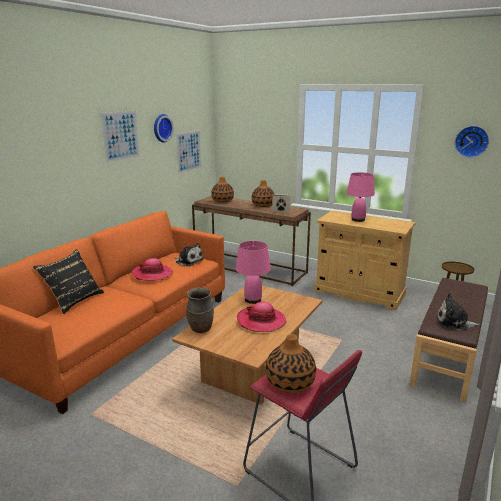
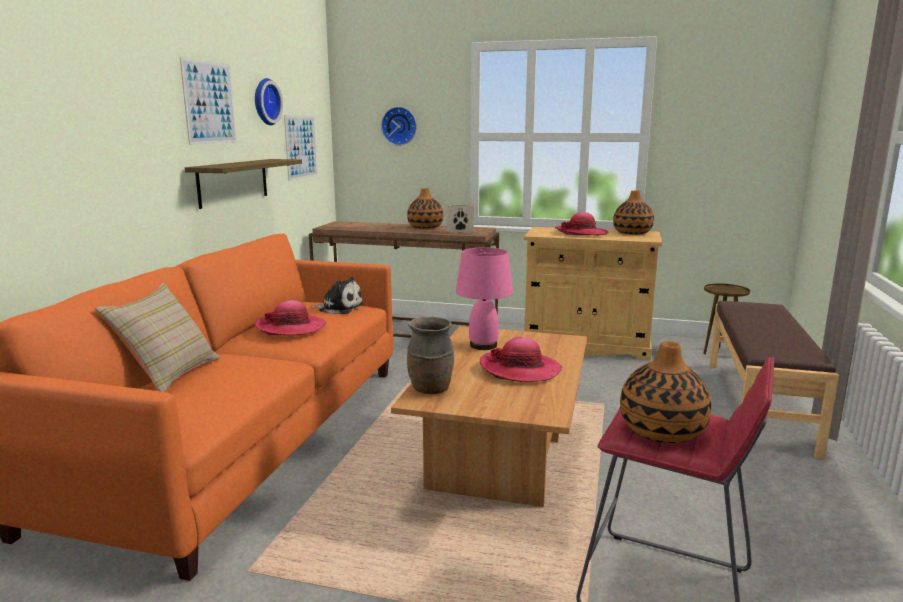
camera: 15 degrees left, 5 degrees down
black pillow [33,249,104,314] -> beige pillow [95,283,220,392]
vase [211,177,234,203] -> vase moved to [613,190,654,234]
pink table lamp [347,172,375,222] -> hat [555,212,609,236]
plush toy [438,293,480,330] -> none
wall clock [455,126,489,158] -> wall clock moved to [381,107,417,146]
none -> shelf [185,159,302,209]

